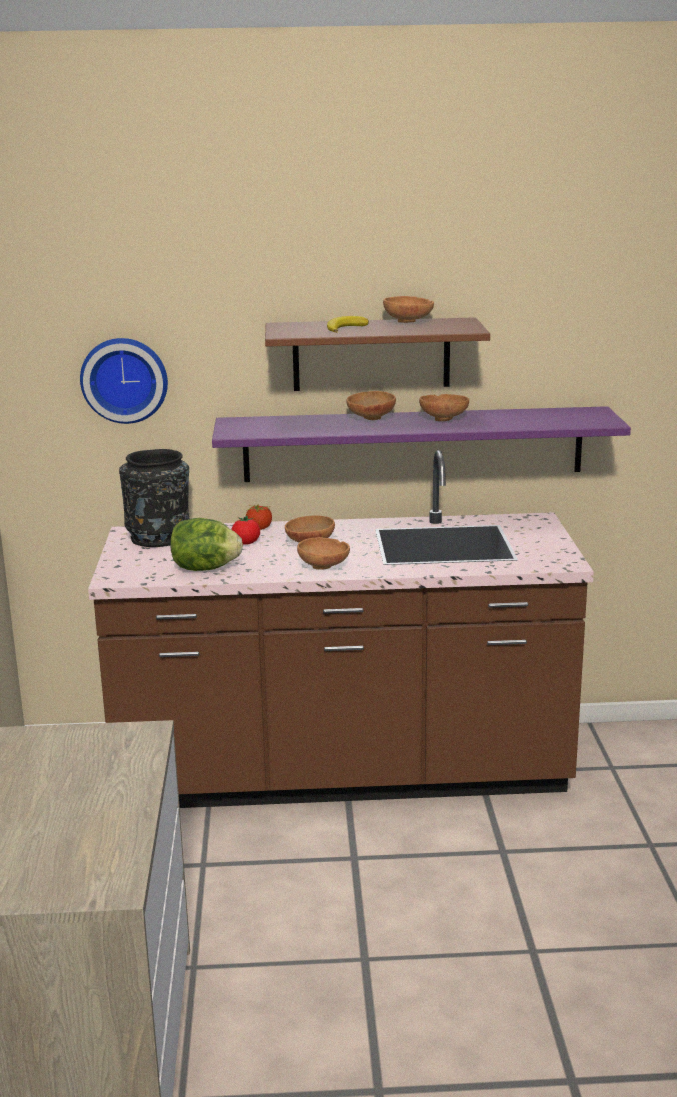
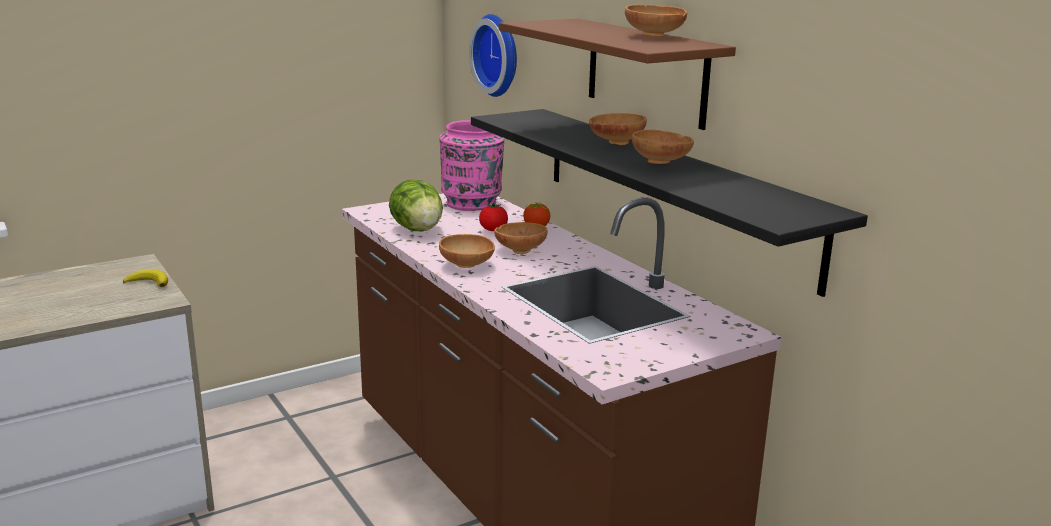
camera: 60 degrees right, 0 degrees up
black vase [119,449,189,547] -> pink vase [439,120,504,211]
purple shelf [212,406,631,482] -> black shelf [471,109,868,297]
banana [327,316,369,333] -> banana moved to [123,269,168,287]

